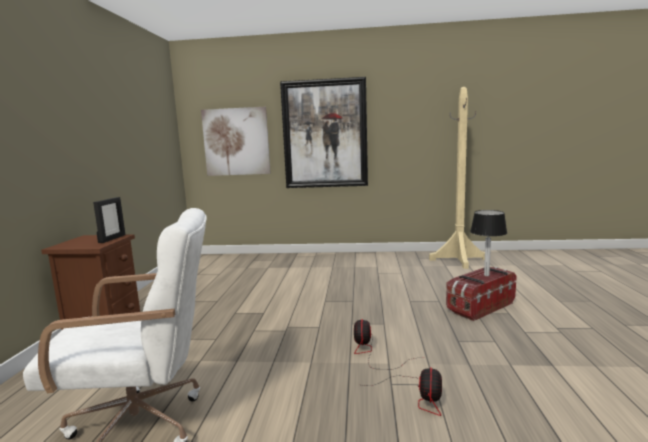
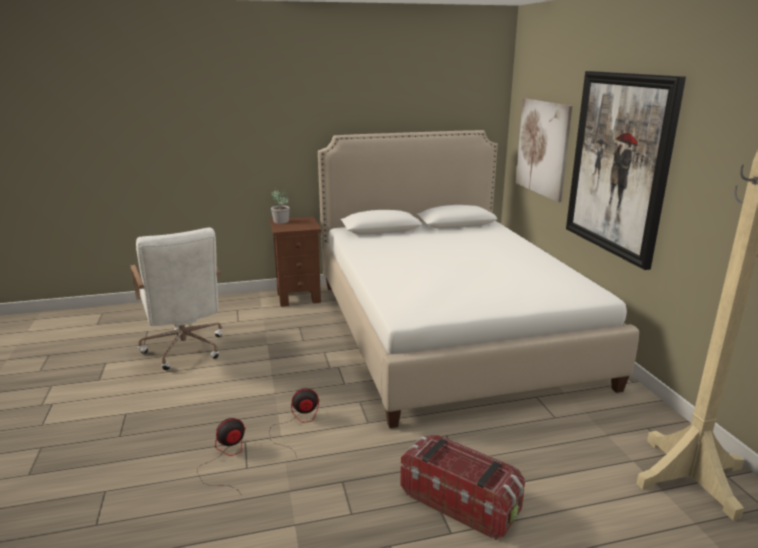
camera: 70 degrees right, 10 degrees up
picture frame [93,197,125,243] -> none
fan [363,367,442,416] -> fan turned 150 degrees clockwise [197,418,245,496]
table lamp [470,210,507,276] -> none
none -> potted plant [271,188,290,224]
none -> bed [318,130,639,428]

